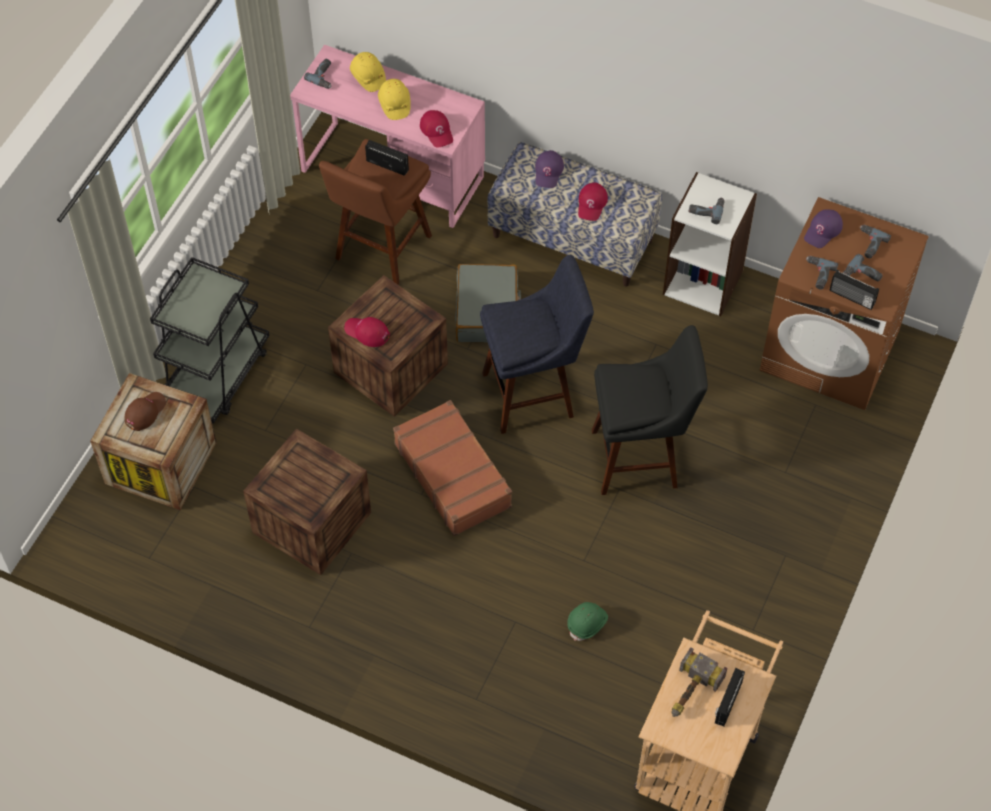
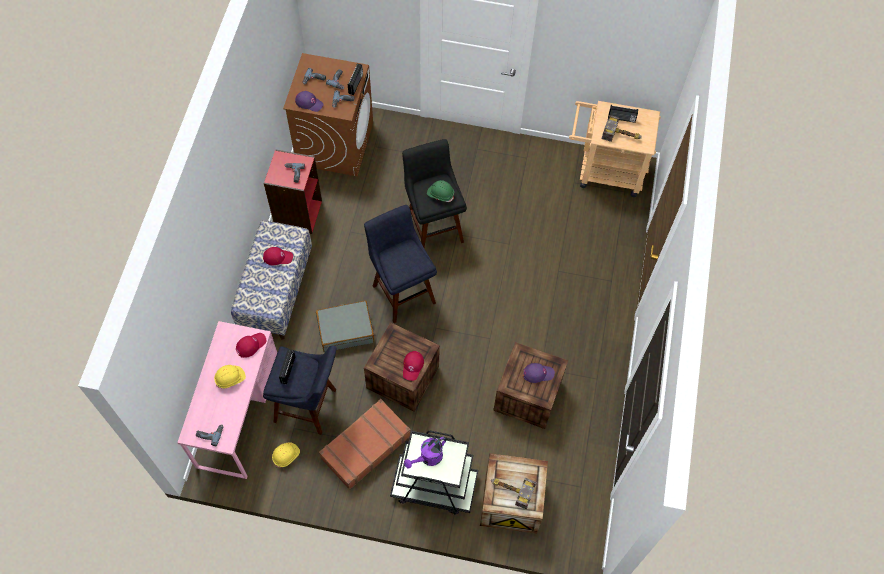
camera: 105 degrees left, 5 degrees up
brown cap [125,392,166,431] -> hammer [491,478,536,510]
brown stool [319,139,432,284] -> blue stool [263,346,336,435]
yellow hard hat [350,52,386,92] -> yellow hard hat moved to [272,442,300,468]
brown suitcase [393,400,512,536] -> brown suitcase moved to [319,399,410,490]
purple cap [535,150,564,188] -> purple cap moved to [523,363,555,383]
green hard hat [567,602,608,641] -> green hard hat moved to [427,180,454,202]
white bookcase [663,172,757,316] -> red bookcase [264,149,322,234]
none -> purple watering can [404,437,446,469]

